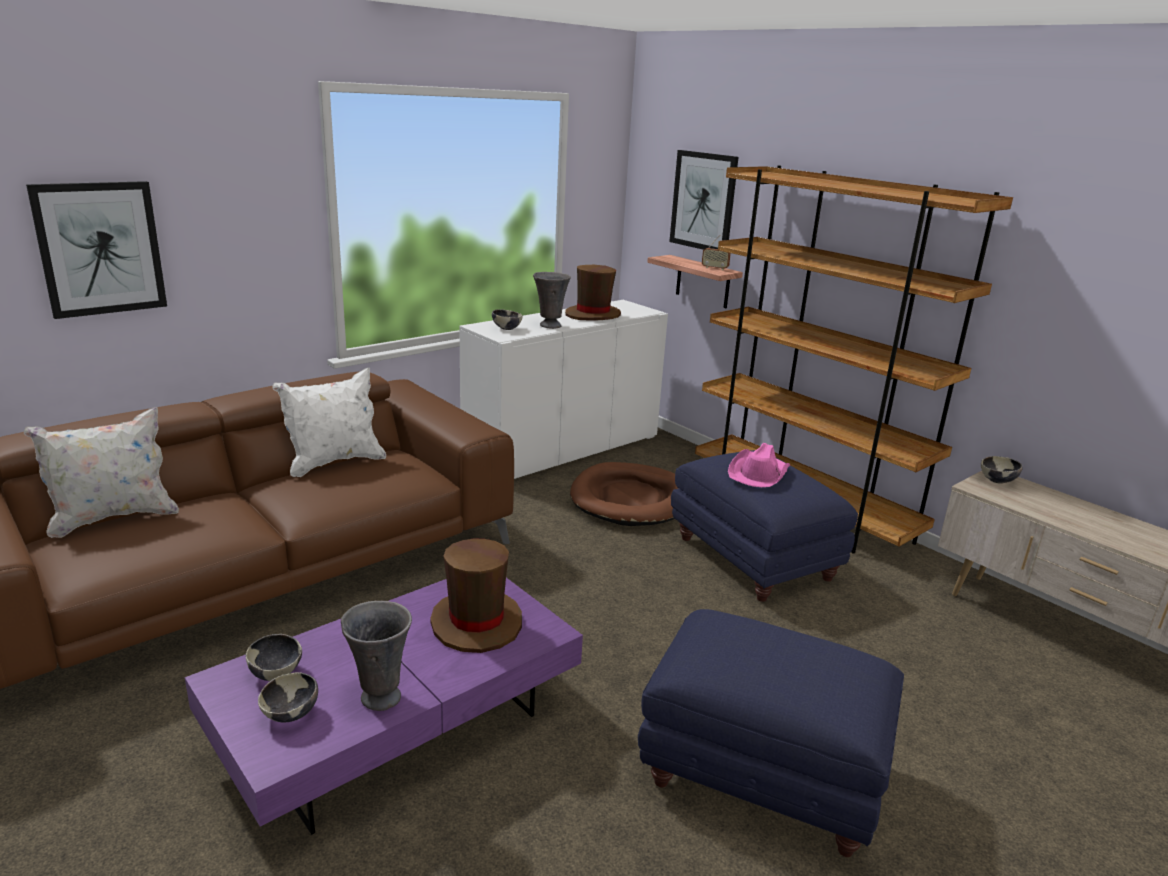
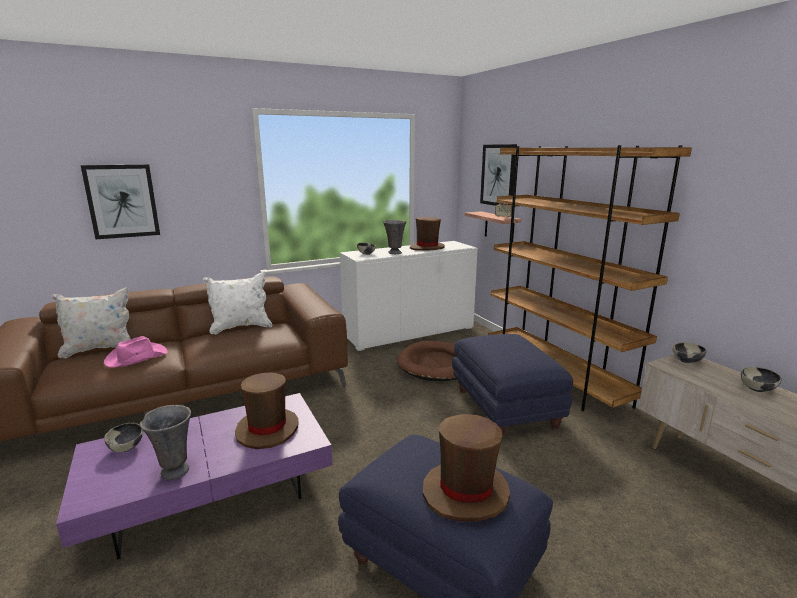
camera: 15 degrees right, 5 degrees down
bowl [258,672,318,723] -> bowl moved to [741,367,782,392]
pink hat [728,443,790,487] -> pink hat moved to [104,336,168,367]
none -> brown hat [423,414,510,522]

